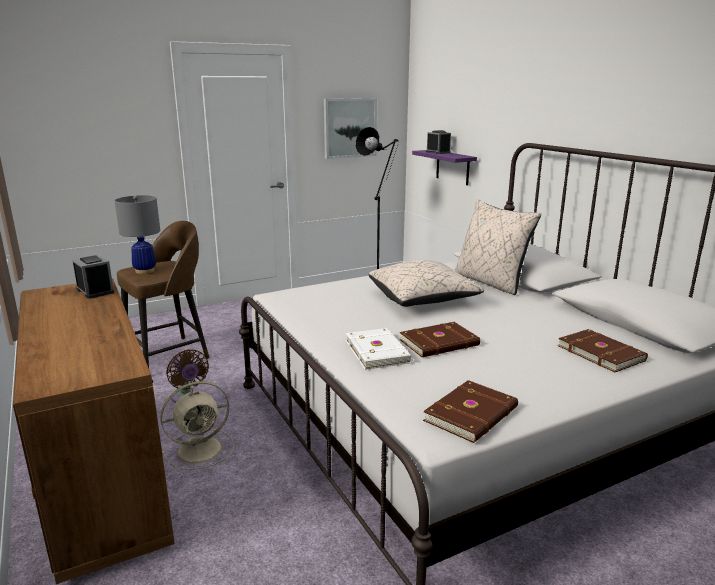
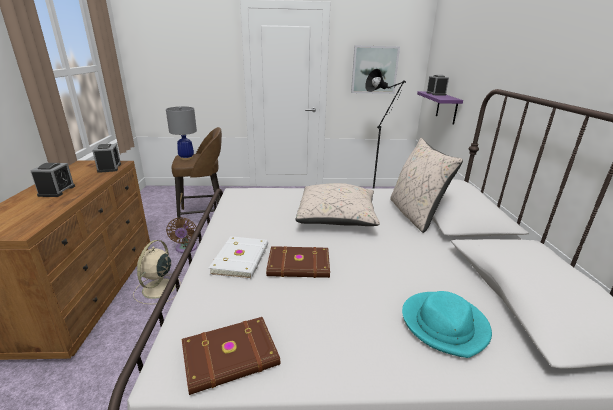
camera: 25 degrees right, 5 degrees up
beige fan [160,381,234,470] -> beige fan turned 105 degrees clockwise [133,240,181,304]
brown book [558,329,648,372] -> turquoise hat [402,291,492,358]
none -> alarm clock [30,163,75,197]

